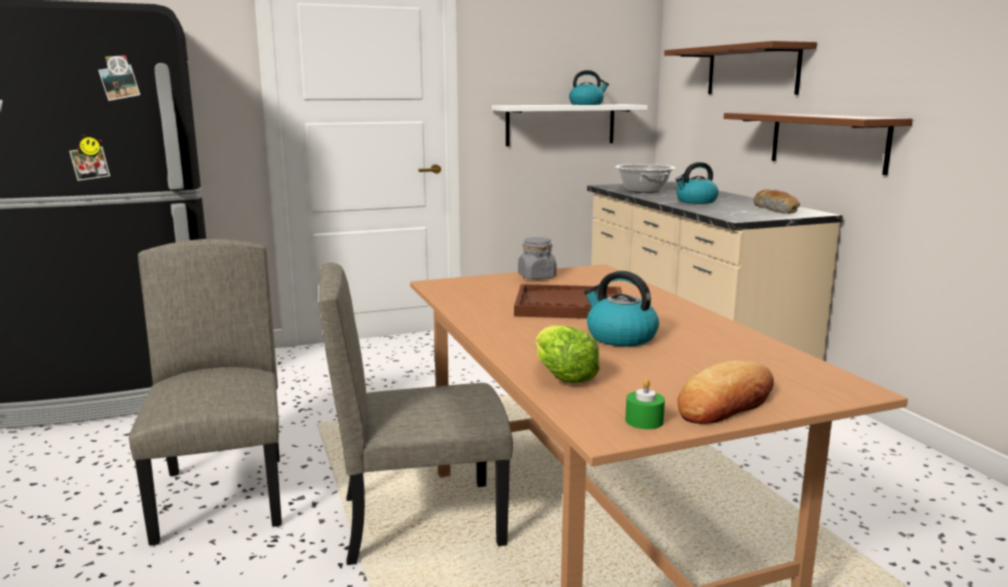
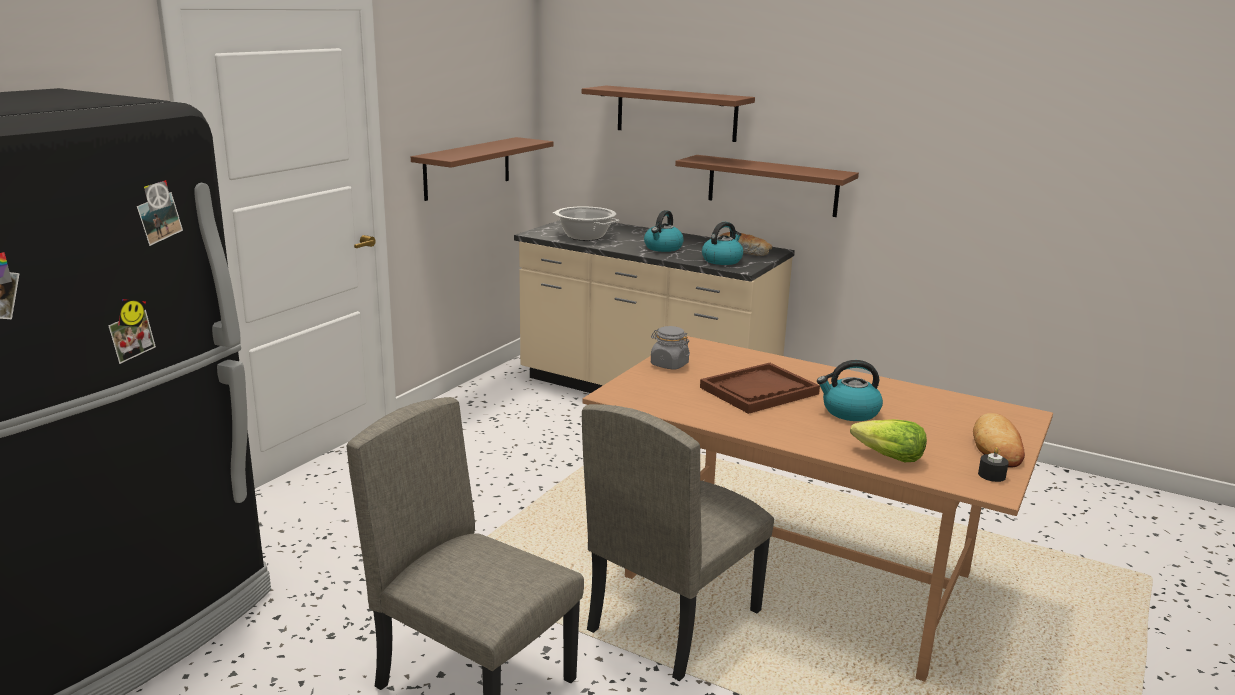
camera: 40 degrees left, 5 degrees up
white shelf [492,104,648,146] -> brown shelf [411,137,553,201]
kettle [569,70,609,105] -> kettle moved to [702,222,743,265]
green candle [625,379,665,429] -> black candle [978,447,1009,482]

